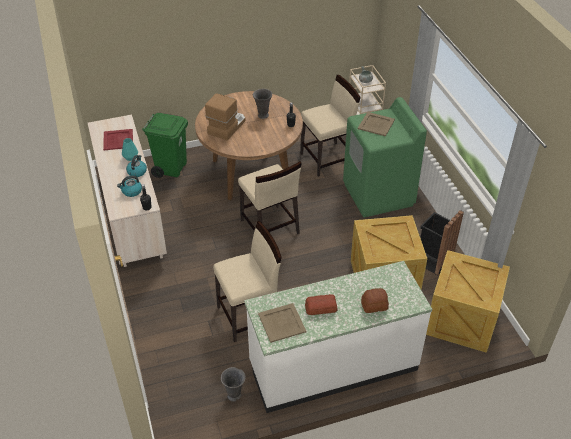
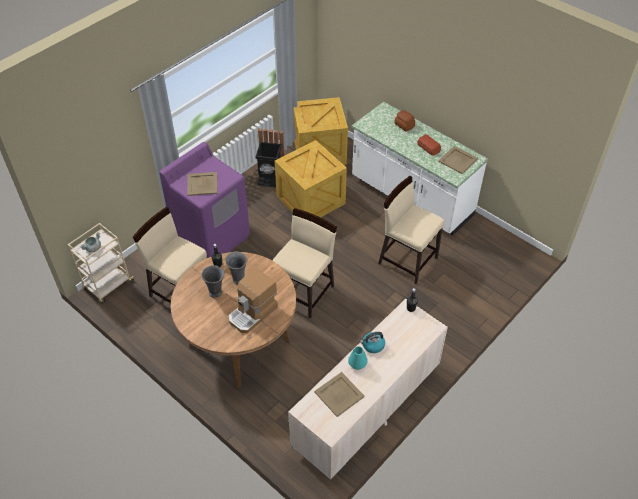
camera: 120 degrees left, 5 degrees up
red tray [103,129,133,150] -> beige tray [314,372,365,417]
kettle [117,176,142,197] -> none
green trash can [142,113,188,178] -> none
coffee machine [205,93,246,140] -> coffee machine turned 45 degrees counterclockwise [228,268,278,333]
grey vase [221,367,246,402] -> grey vase moved to [225,252,247,284]
green washing machine [343,97,427,217] -> purple washing machine [159,142,250,258]

